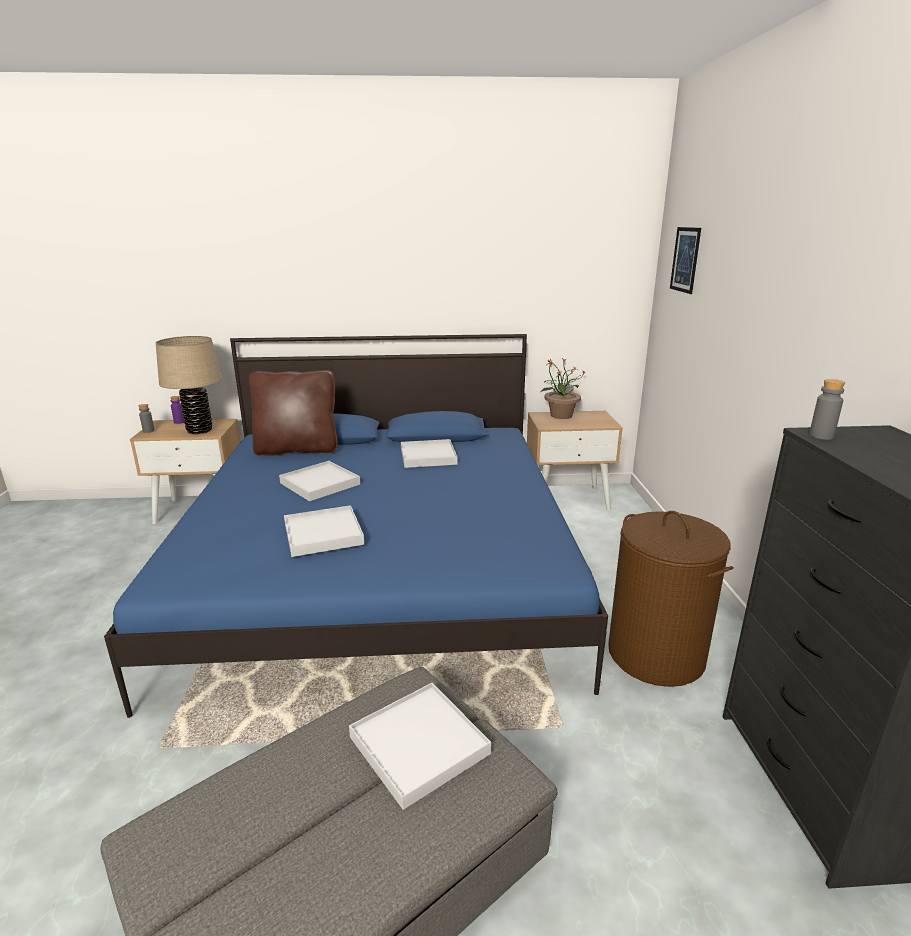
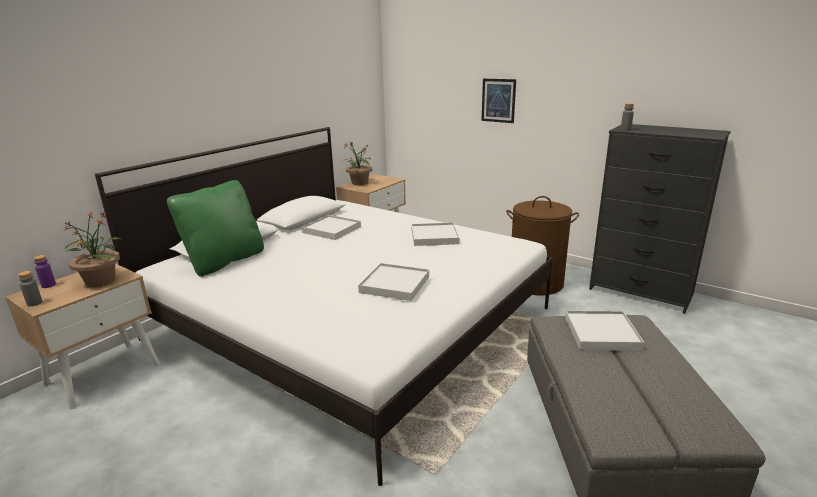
camera: 50 degrees left, 0 degrees up
blue bed [104,334,608,718] -> white bed [95,127,553,486]
beige table lamp [156,336,222,434] -> potted plant [64,211,122,287]
brown pillow [249,370,338,456] -> green pillow [167,180,264,277]
white tray [279,461,360,501] -> white tray moved to [411,223,459,246]
picture [670,227,701,294] -> picture moved to [481,79,516,123]

